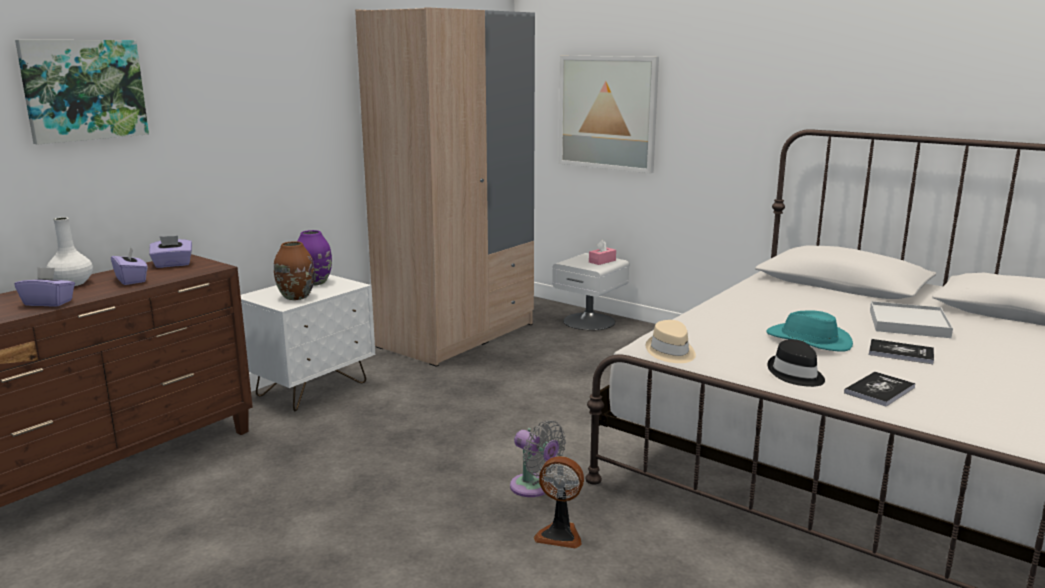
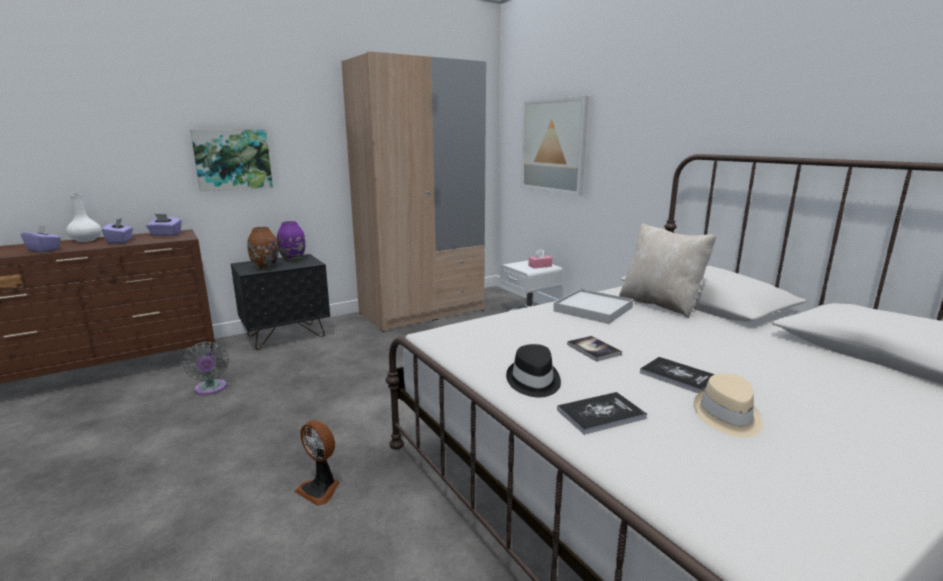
camera: 20 degrees right, 0 degrees up
picture [15,40,149,145] -> picture moved to [190,130,273,192]
white nightstand [241,275,375,411] -> black nightstand [231,254,330,350]
grey fan [510,420,566,497] -> grey fan moved to [182,342,229,395]
beige hat [646,320,696,363] -> beige hat moved to [694,373,763,437]
turquoise hat [766,310,853,352] -> book [567,336,622,362]
white tray [870,301,953,338] -> white tray moved to [553,289,633,324]
none -> beige pillow [619,223,716,318]

